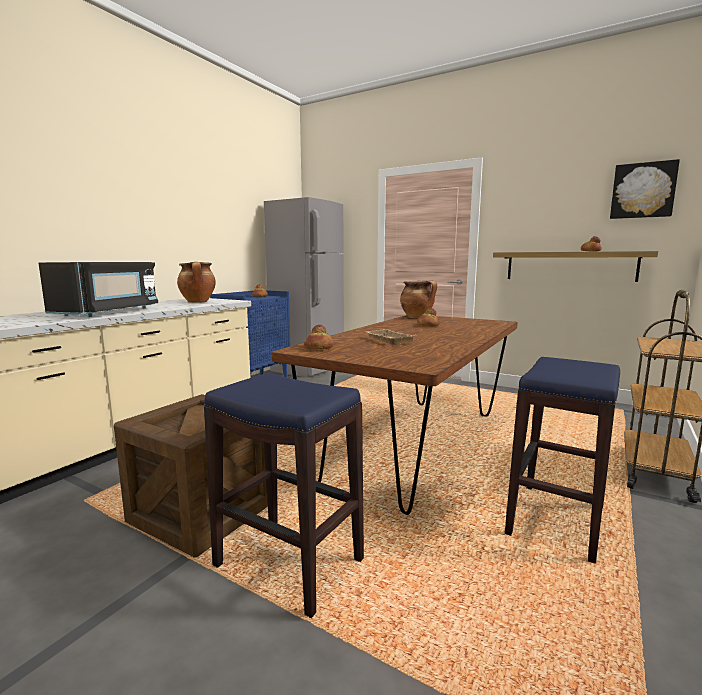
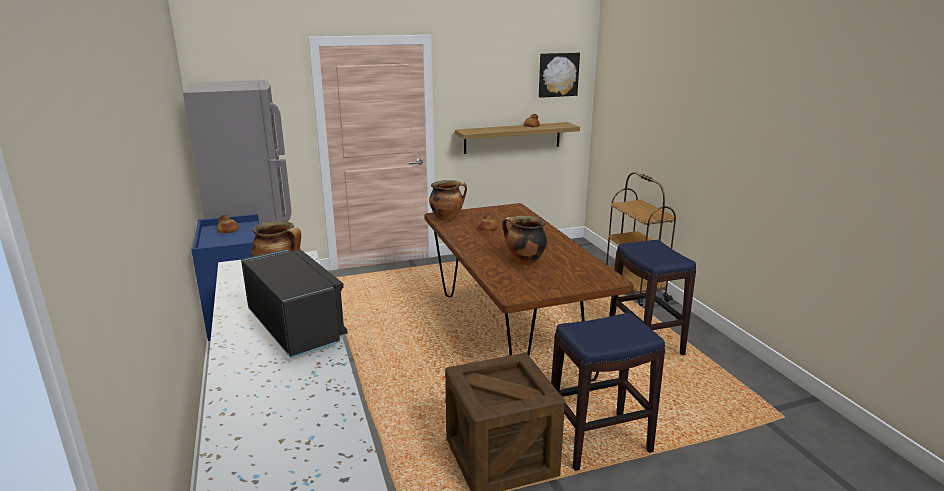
camera: 50 degrees left, 10 degrees up
bread [304,325,333,349] -> none
beige tray [367,329,415,345] -> cooking pot [502,216,547,264]

